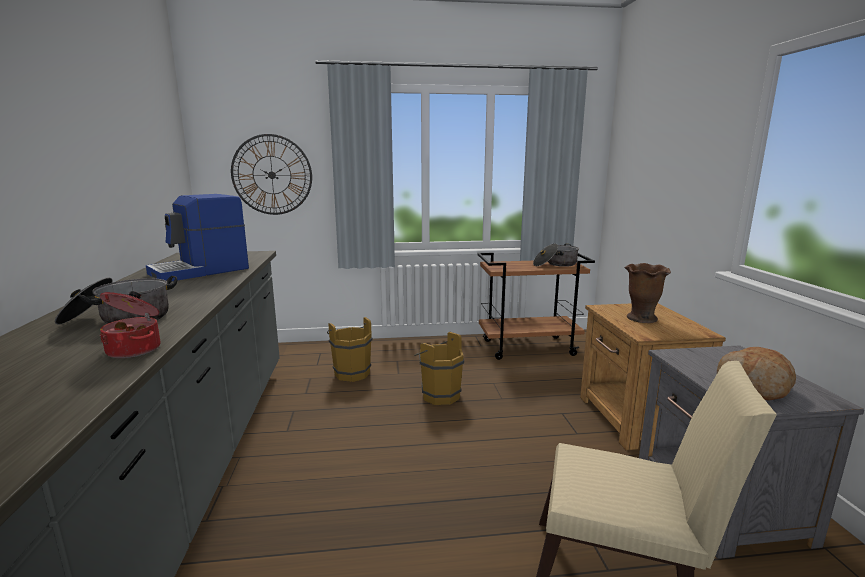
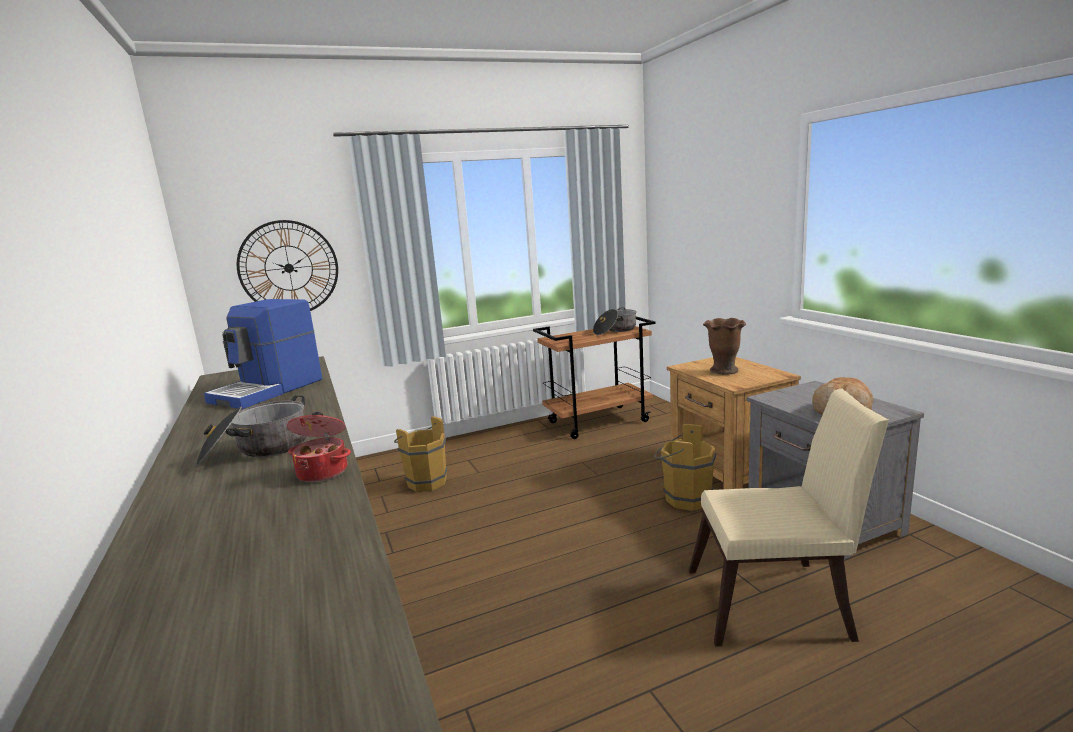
camera: 15 degrees left, 0 degrees up
brown bucket [414,332,464,405] -> brown bucket moved to [654,424,716,511]

